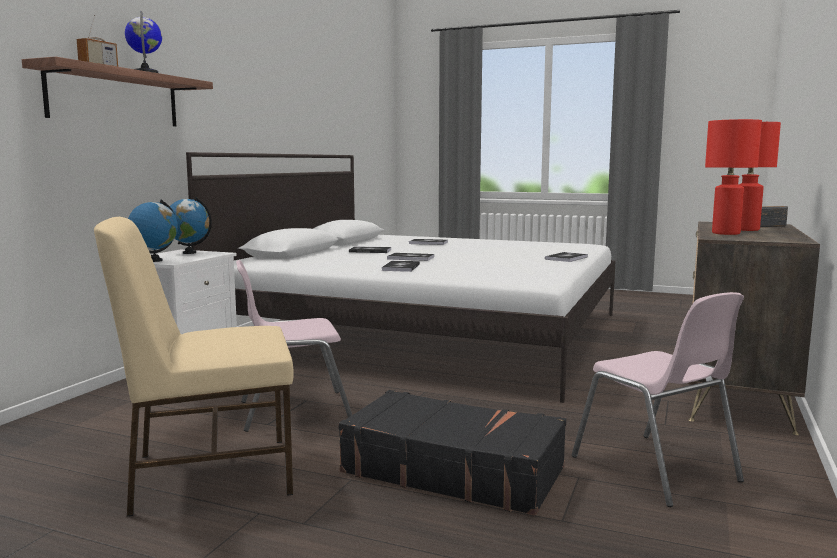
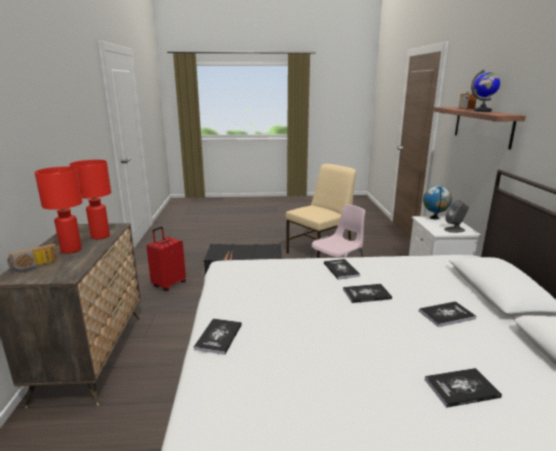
camera: 155 degrees right, 10 degrees up
globe [170,197,212,254] -> grey speaker [444,200,469,233]
pink chair [572,292,744,507] -> red suitcase [146,227,186,291]

